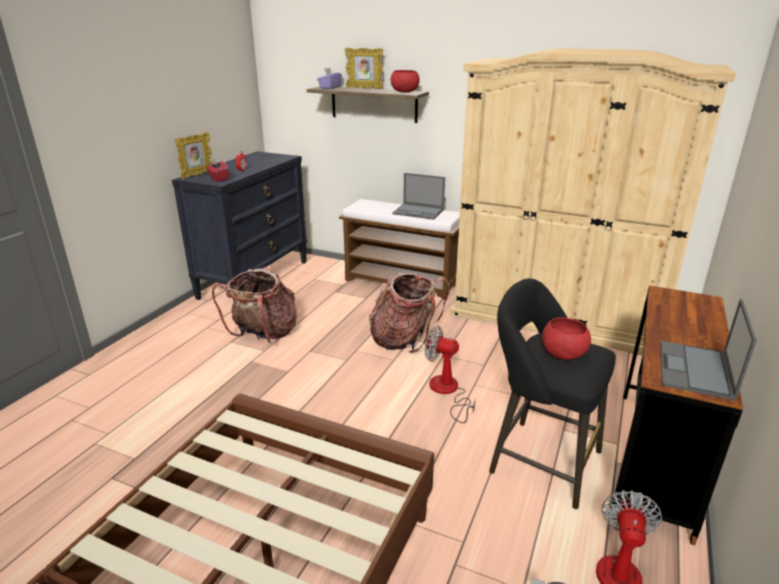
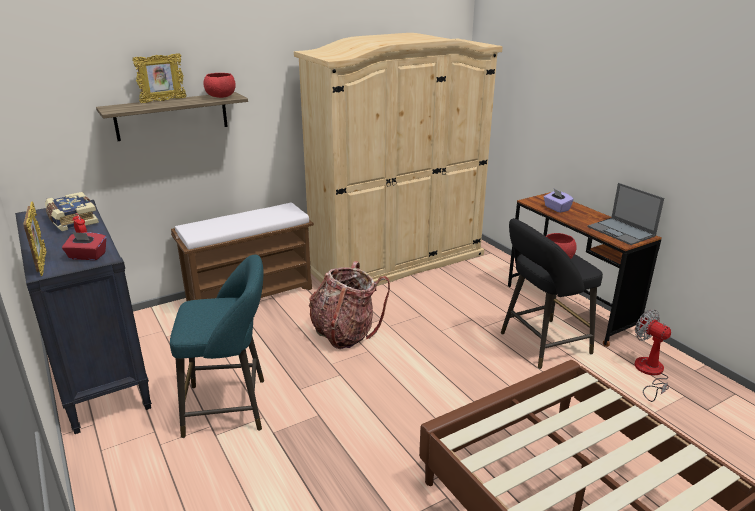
camera: 55 degrees left, 0 degrees up
backpack [212,267,297,343] -> turquoise stool [170,255,264,438]
purple tissue box [317,68,342,89] -> purple tissue box moved to [544,189,574,213]
laptop [392,173,445,220] -> none
fan [425,326,476,423] -> none
none -> book [45,192,99,231]

